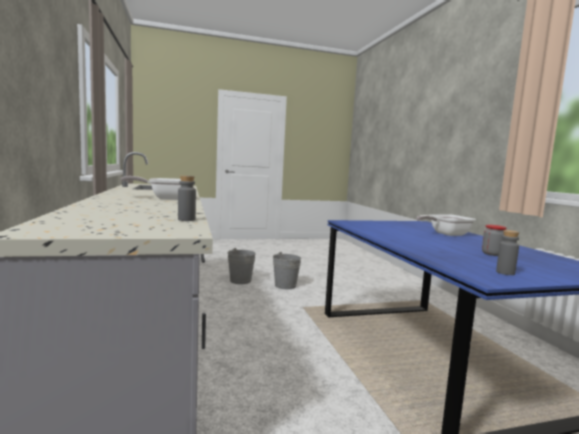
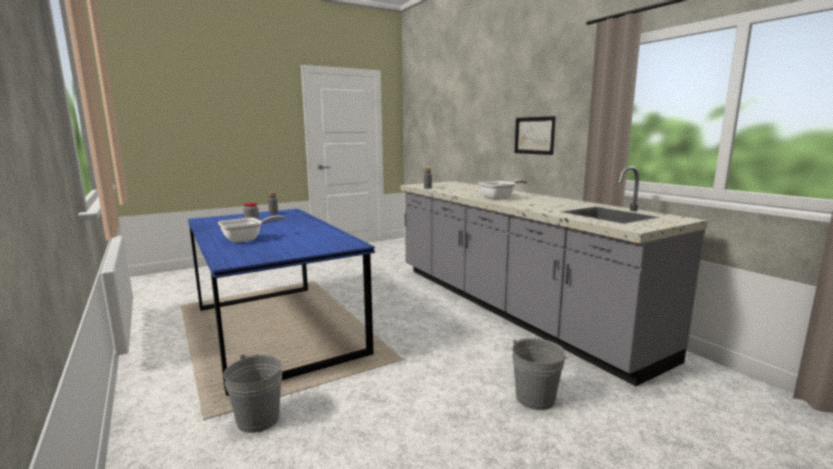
camera: 165 degrees right, 5 degrees up
grey bucket [273,252,301,289] -> grey bucket moved to [224,354,282,433]
none -> picture [514,116,556,155]

